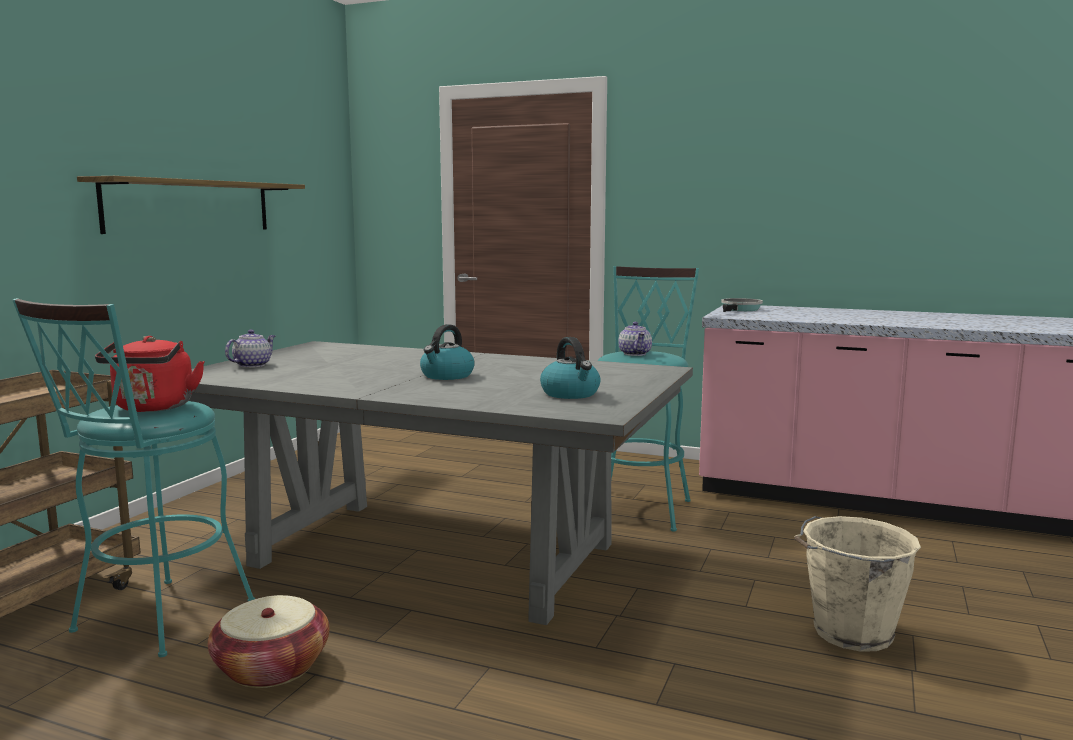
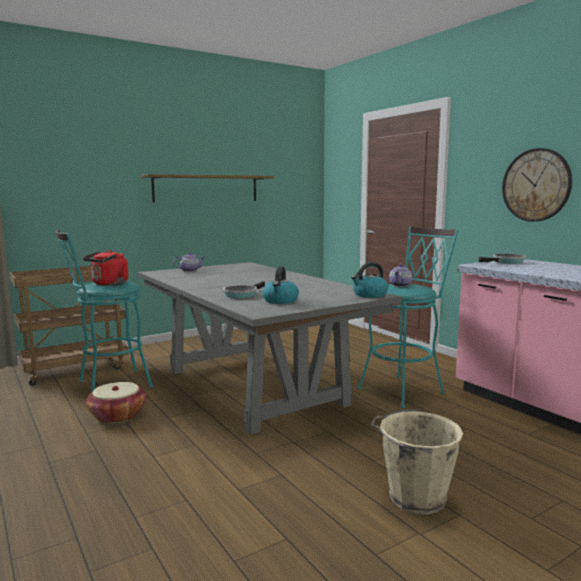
camera: 35 degrees right, 0 degrees up
kettle [420,324,475,380] -> kettle moved to [351,262,388,298]
none -> frying pan [223,281,265,298]
none -> wall clock [502,148,572,222]

